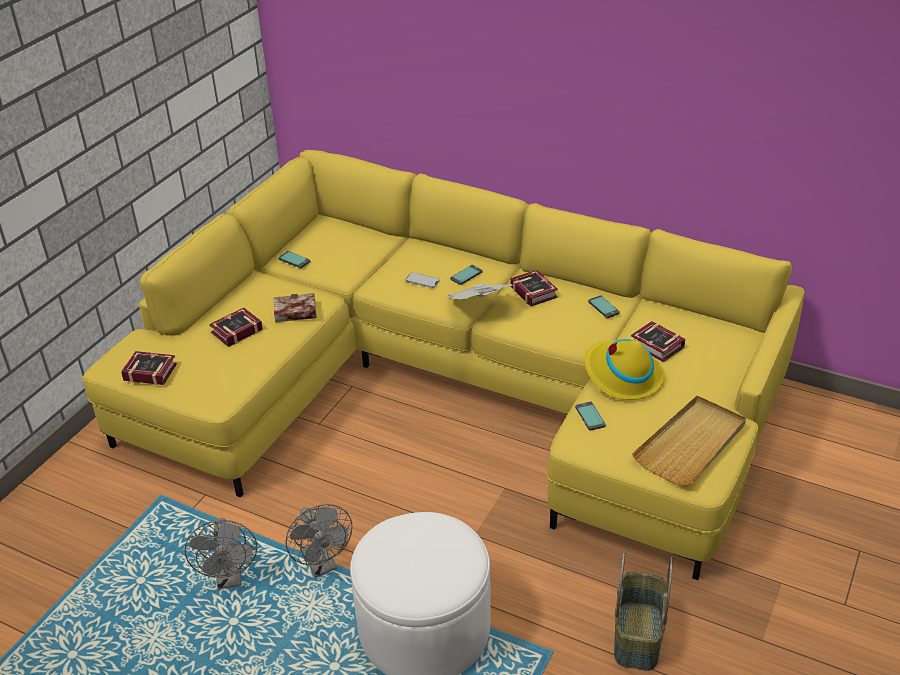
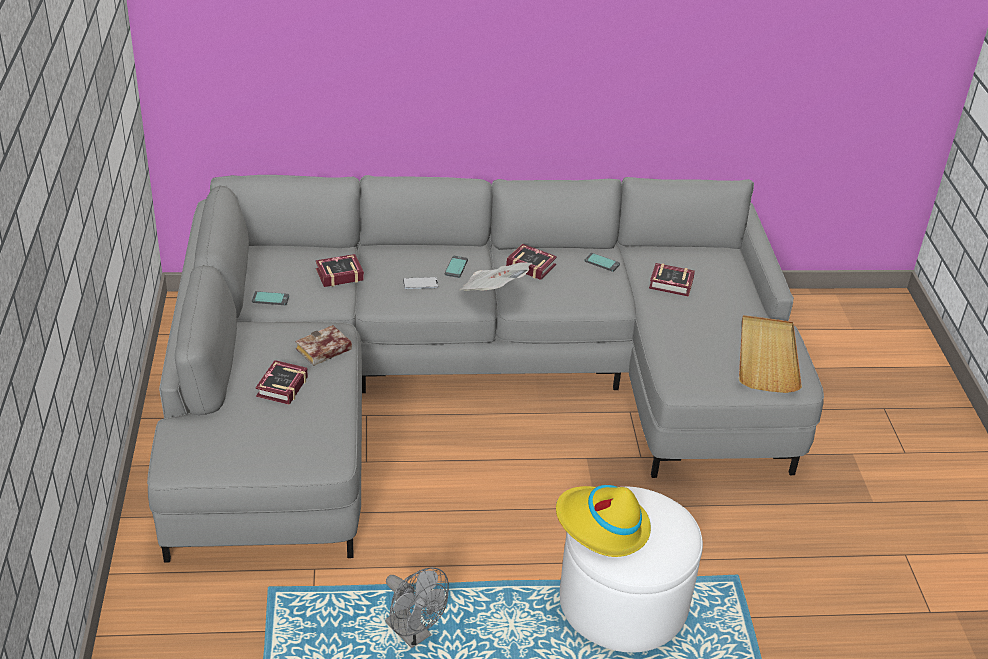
camera: 35 degrees left, 0 degrees up
yellow sofa [82,150,805,580] -> grey sofa [147,175,824,563]
book [121,351,177,385] -> book moved to [316,254,364,287]
grey fan [285,504,352,577] -> none
phone [575,402,606,431] -> none
yellow hat [584,339,665,400] -> yellow hat moved to [556,485,651,557]
basket [614,550,673,671] -> none

